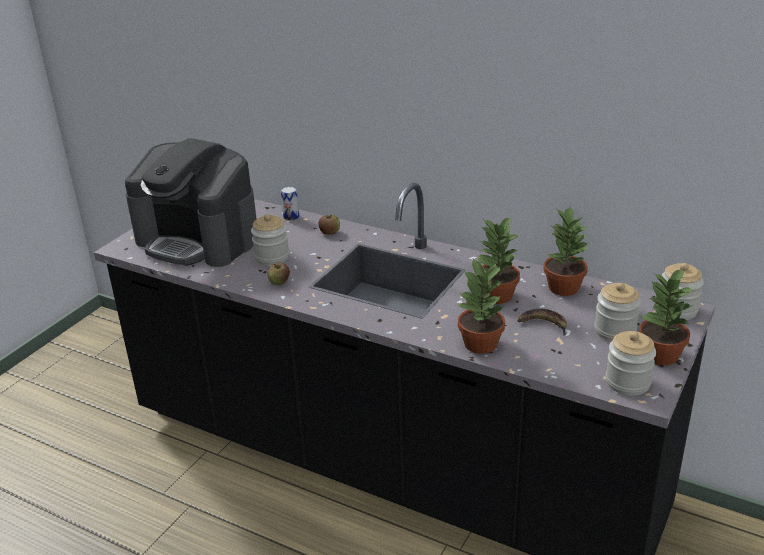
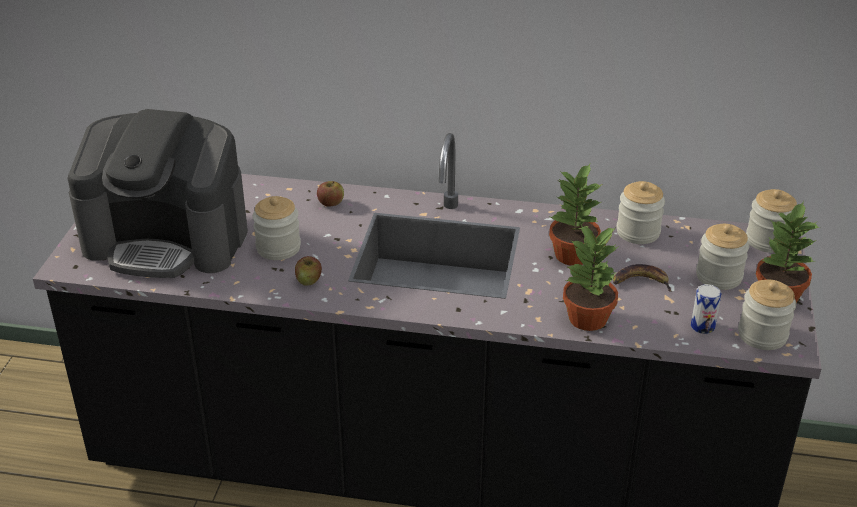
camera: 20 degrees left, 5 degrees up
can [281,187,299,221] -> can moved to [691,284,722,334]
potted plant [544,207,589,296] -> jar [617,181,665,244]

